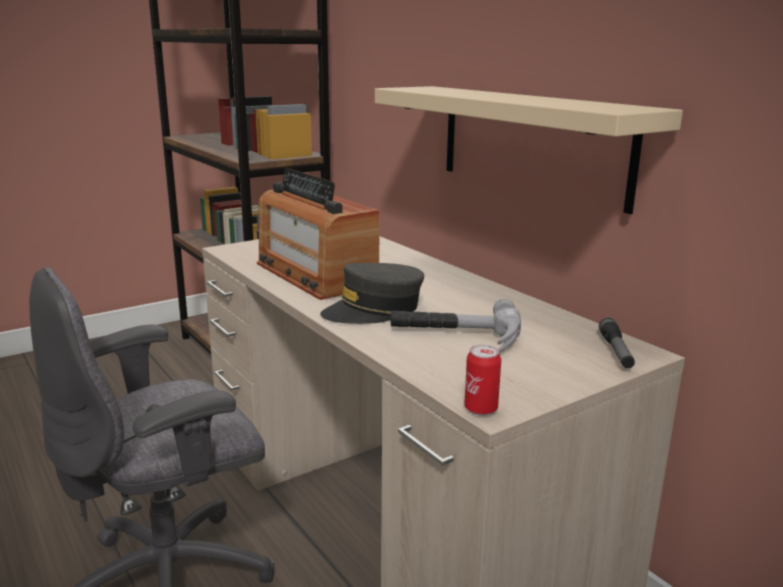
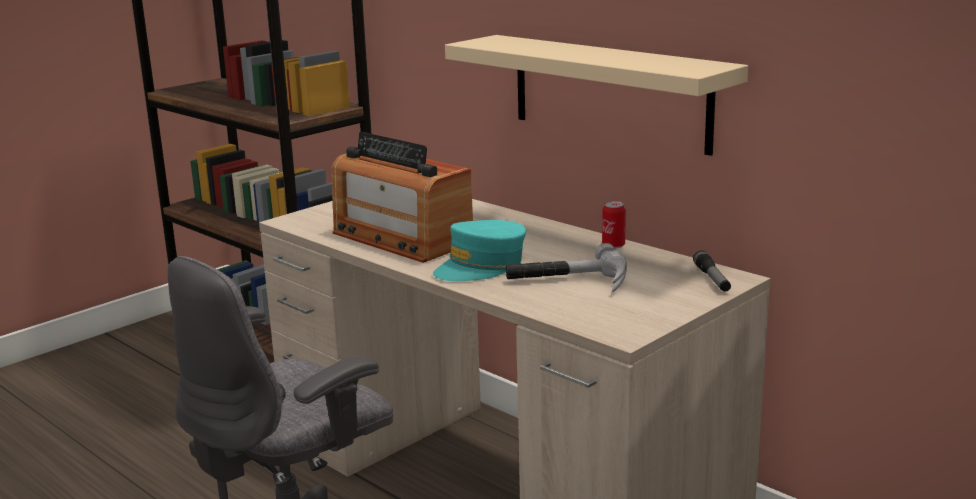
camera: 10 degrees left, 0 degrees up
grey cap [320,263,424,324] -> turquoise cap [433,220,526,281]
can [464,345,501,415] -> can moved to [602,201,626,249]

